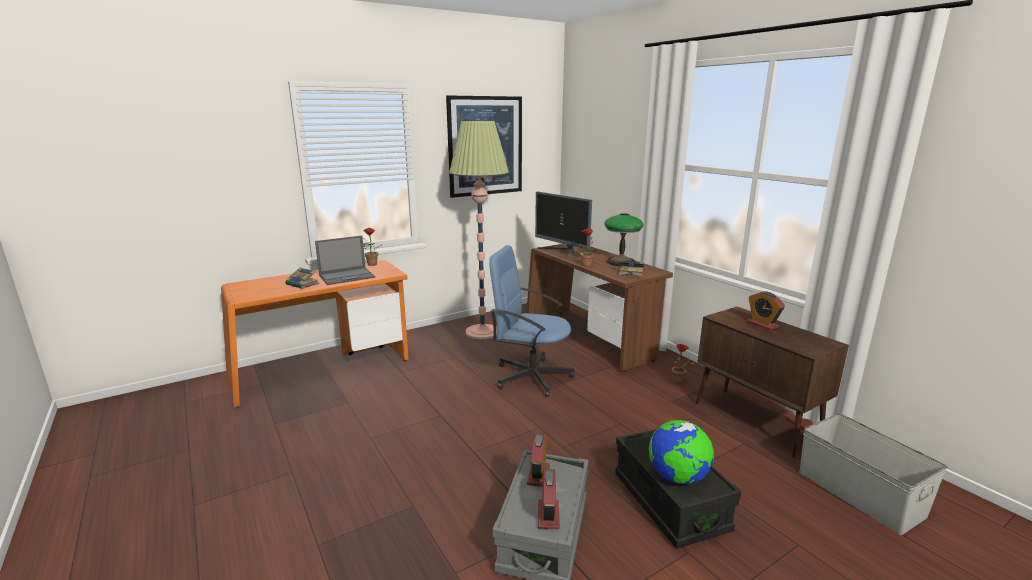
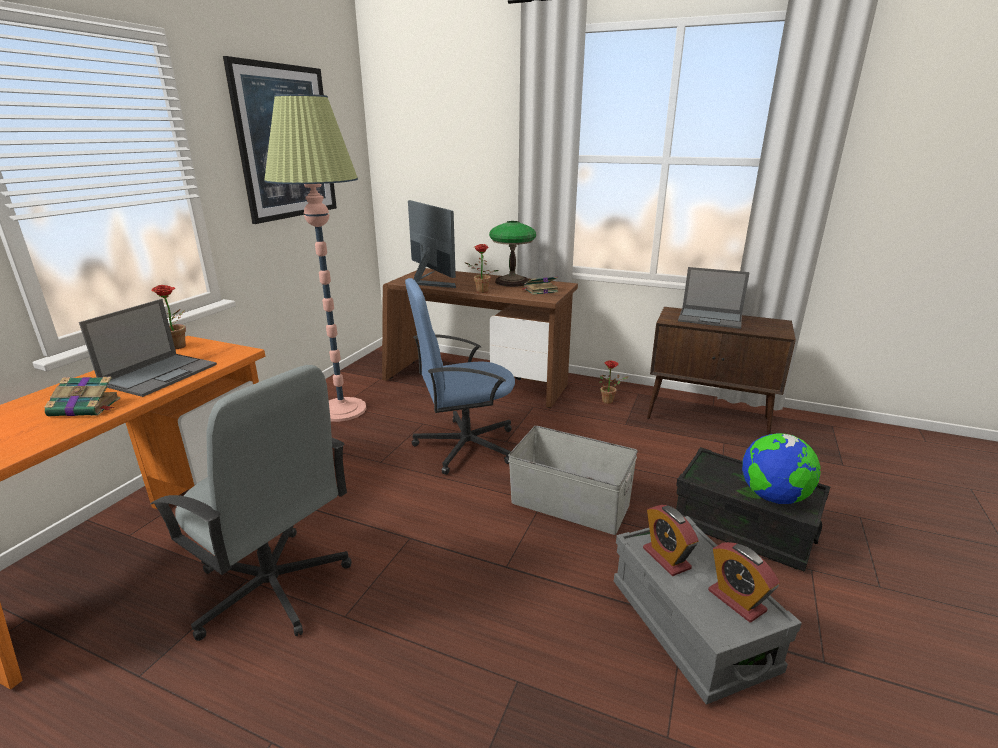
camera: 35 degrees left, 5 degrees up
monitor [535,191,592,259] -> monitor turned 135 degrees counterclockwise [408,200,456,288]
alarm clock [747,291,785,330] -> laptop [678,267,750,329]
grey storage box [800,413,948,535] -> grey storage box moved to [508,426,638,535]
none -> grey office chair [151,365,351,641]

